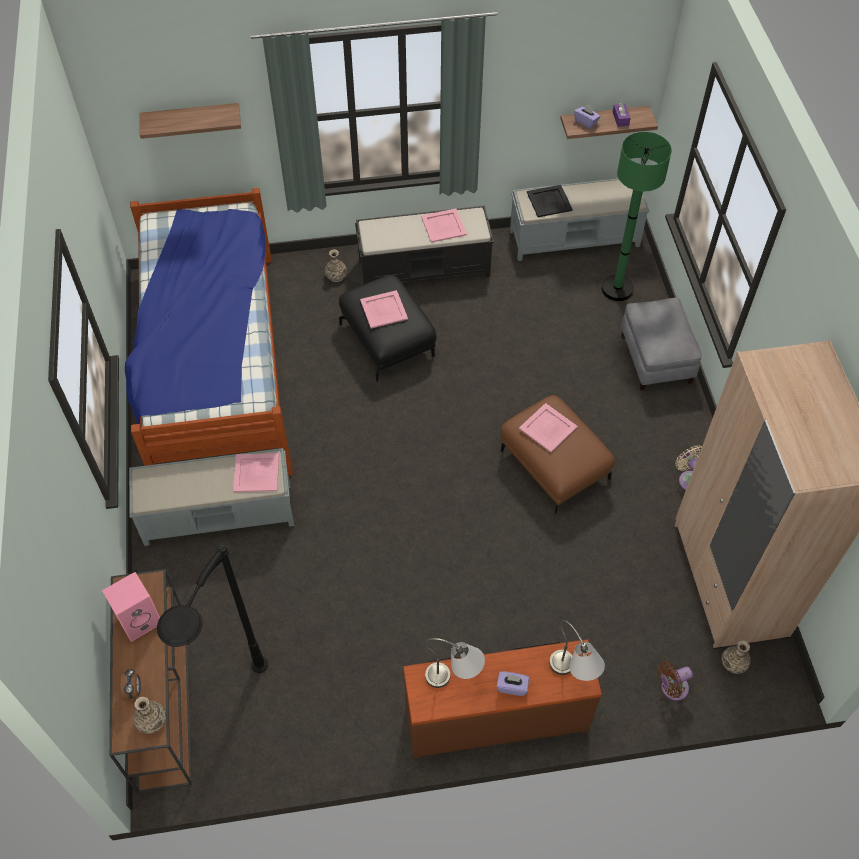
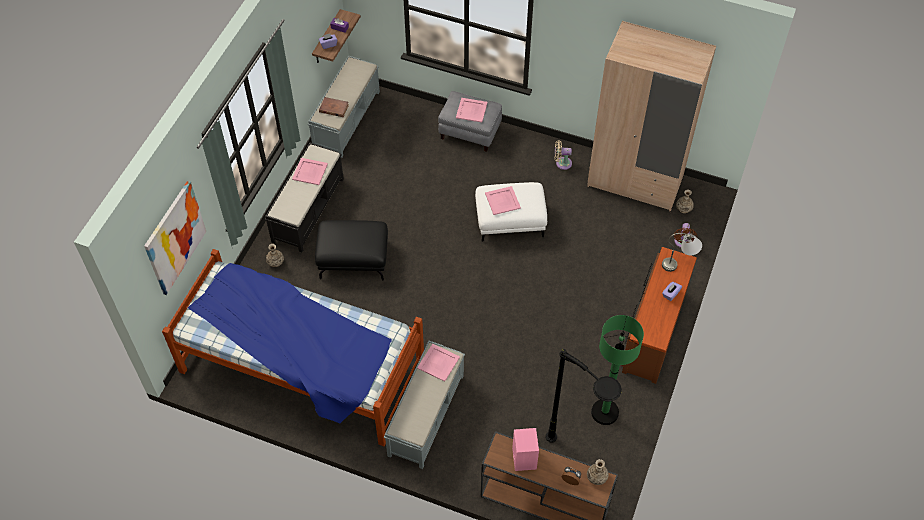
camera: 60 degrees left, 0 degrees up
shelf [139,103,241,139] -> picture [144,181,206,295]
pink tray [360,290,408,328] -> pink tray moved to [456,98,488,122]
grey table lamp [425,638,485,688] -> none
brown ottoman [500,395,615,514] -> white ottoman [475,182,547,242]
black tray [527,185,573,217] -> brown book [319,97,349,117]
green floor lamp [601,132,672,301] -> green floor lamp moved to [591,315,644,425]

